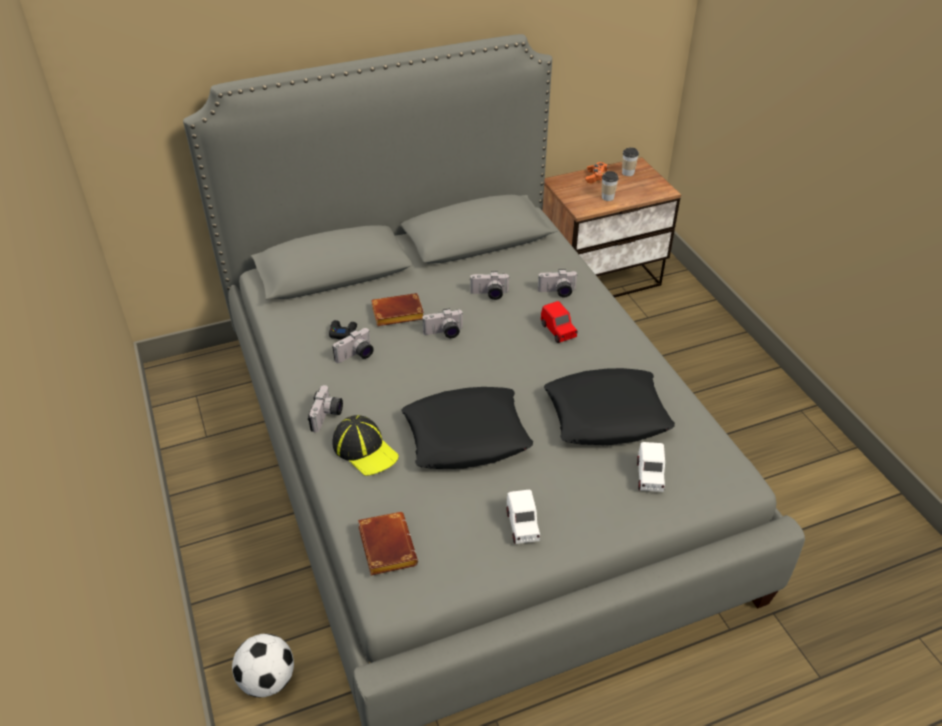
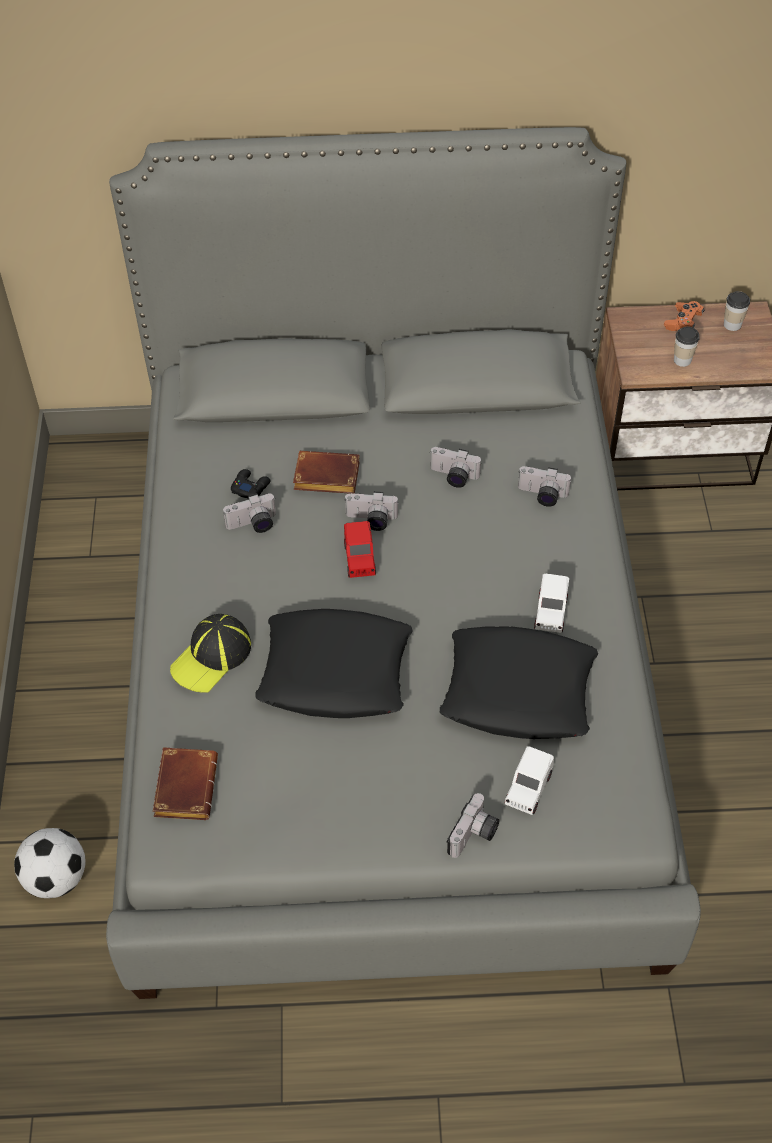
camera: 20 degrees right, 10 degrees up
camera [308,385,343,432] -> camera moved to [447,793,499,858]
cap [332,415,399,476] -> cap turned 60 degrees clockwise [170,614,251,693]
white toy car [506,490,540,544] -> white toy car moved to [534,574,569,633]
red toy car [541,301,578,343] -> red toy car moved to [344,521,376,578]

